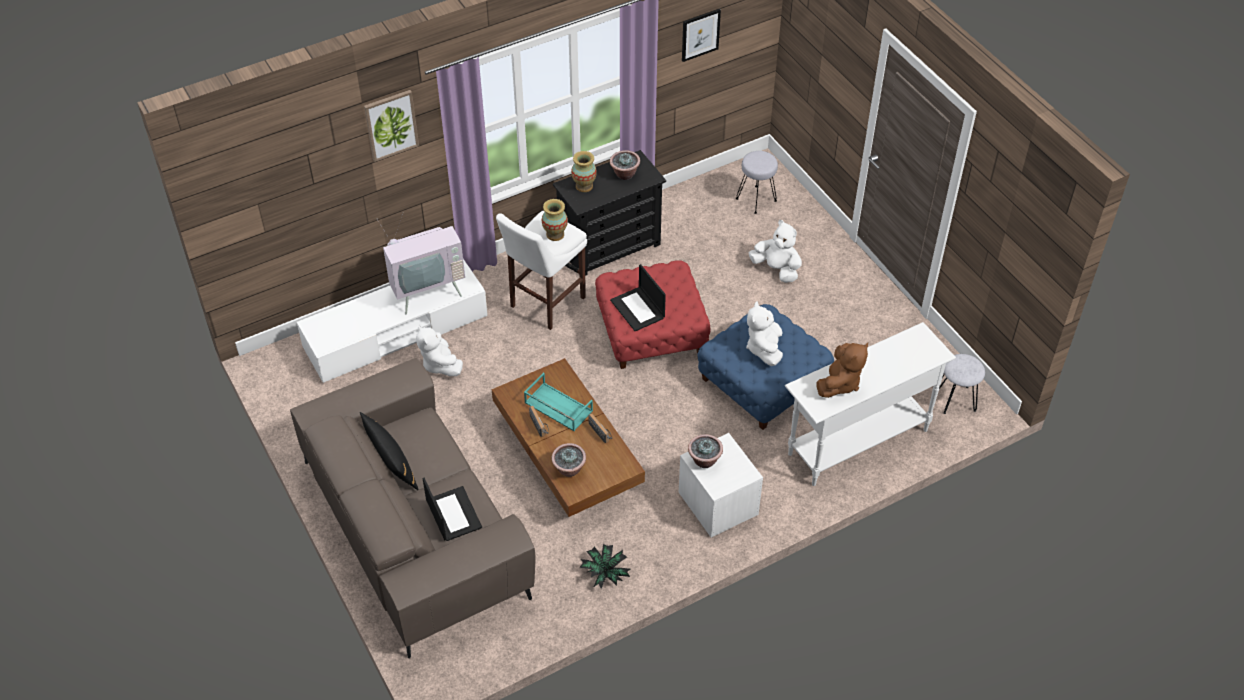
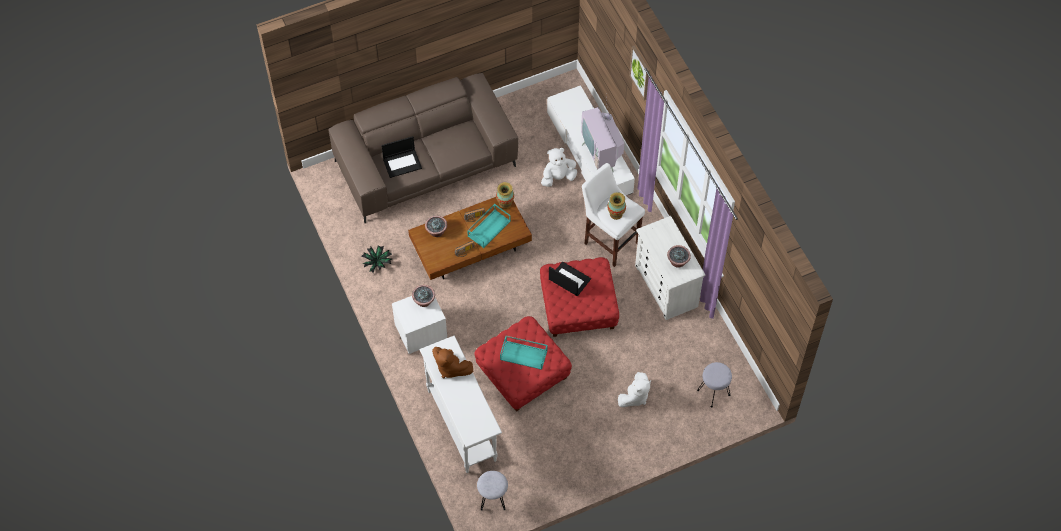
camera: 95 degrees right, 10 degrees up
black pillow [360,412,419,490] -> none
black dresser [553,150,666,276] -> white dresser [635,216,706,320]
vase [571,151,597,192] -> vase moved to [496,182,514,209]
laptop [610,264,666,331] -> laptop turned 60 degrees clockwise [549,261,591,296]
picture [682,9,721,62] -> none
blue ottoman [697,304,834,430] -> red ottoman [475,316,572,412]
white plush toy [746,301,783,366] -> turquoise tray [500,336,548,370]

